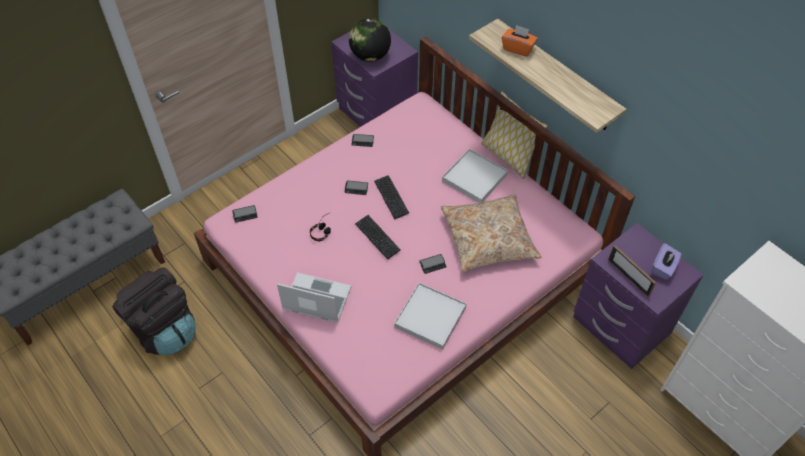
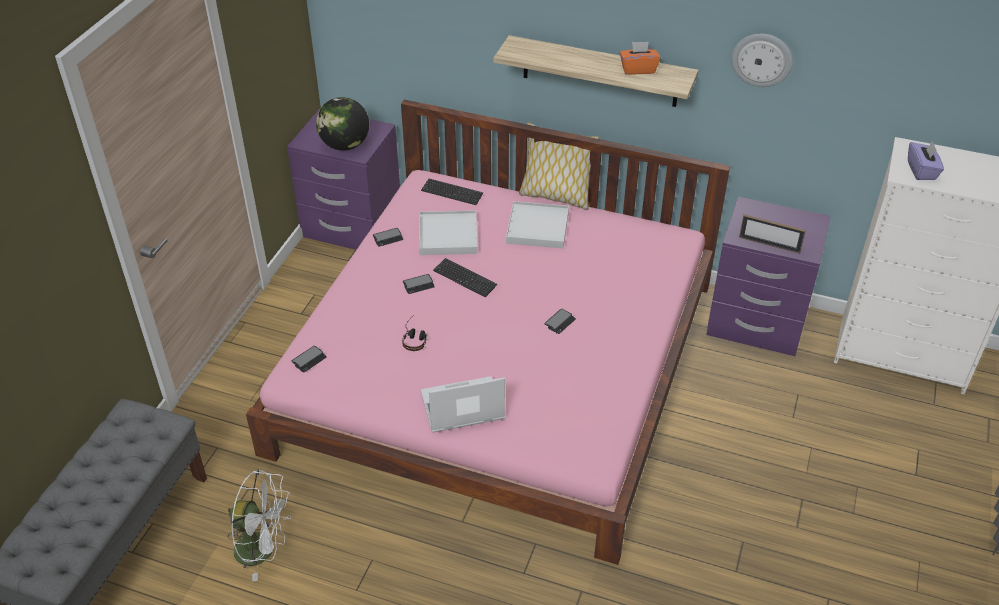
camera: 30 degrees left, 10 degrees down
black backpack [112,267,196,355] -> white fan [228,470,291,581]
keyboard [355,215,401,260] -> keyboard moved to [421,179,483,205]
white tray [394,283,467,350] -> white tray moved to [419,210,478,255]
beige pillow [441,194,542,272] -> none
orange tissue box [502,25,538,57] -> orange tissue box moved to [620,42,661,75]
purple tissue box [651,243,681,280] -> purple tissue box moved to [908,141,944,180]
none -> wall clock [731,34,793,87]

